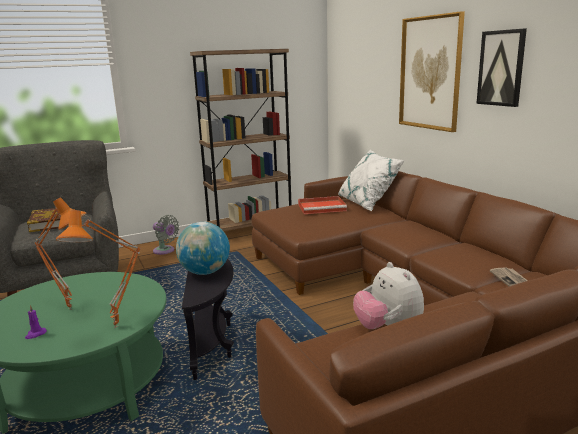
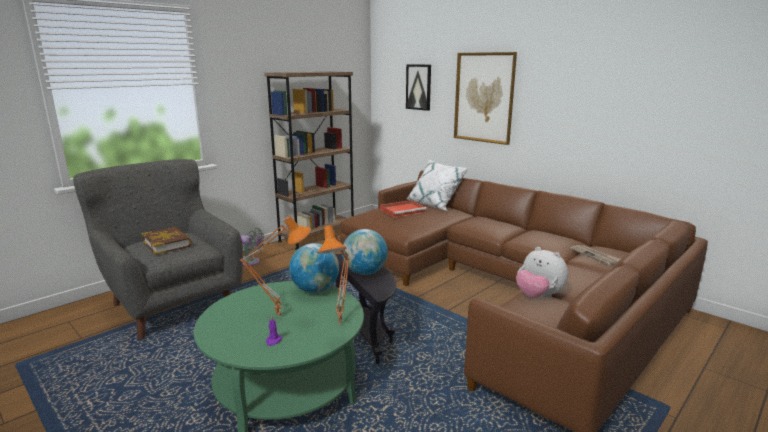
camera: 20 degrees left, 0 degrees up
picture [476,29,527,107] -> picture moved to [406,65,431,111]
none -> globe [289,243,339,293]

